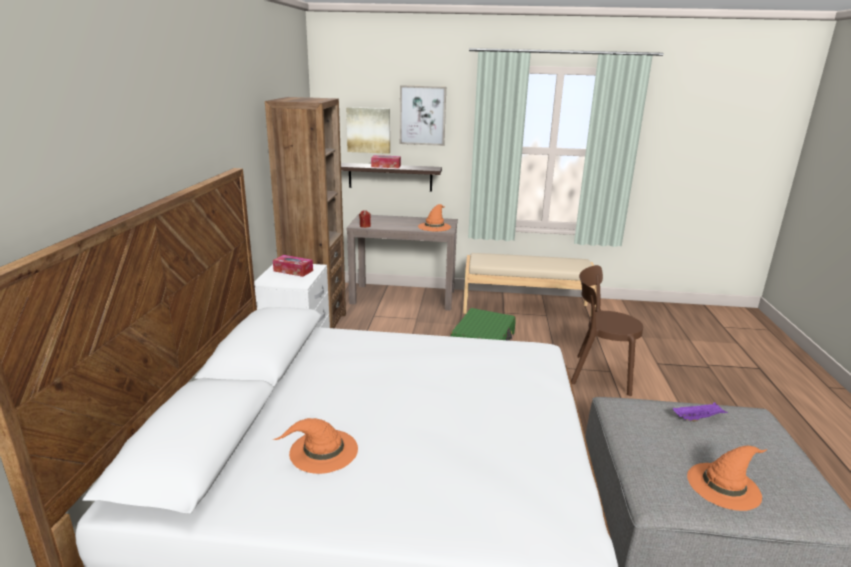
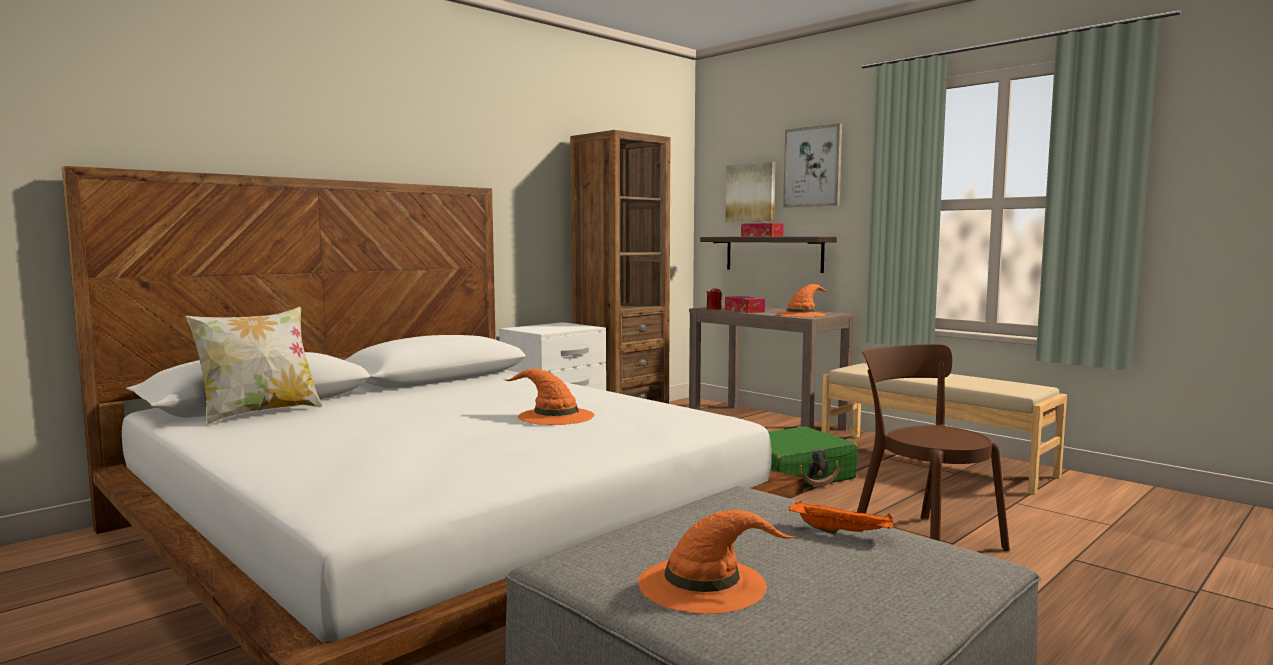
camera: 40 degrees right, 15 degrees down
tissue box [273,255,313,277] -> tissue box moved to [725,296,765,313]
orange hat [273,418,358,474] -> orange hat moved to [503,369,594,425]
purple tray [673,402,728,421] -> orange tray [789,501,893,534]
none -> pillow [186,307,322,425]

